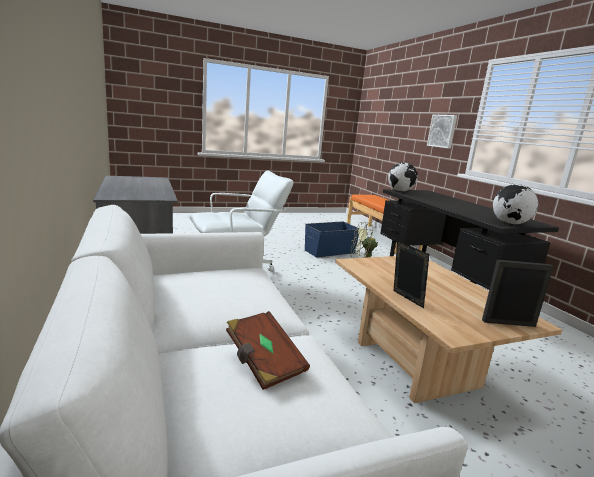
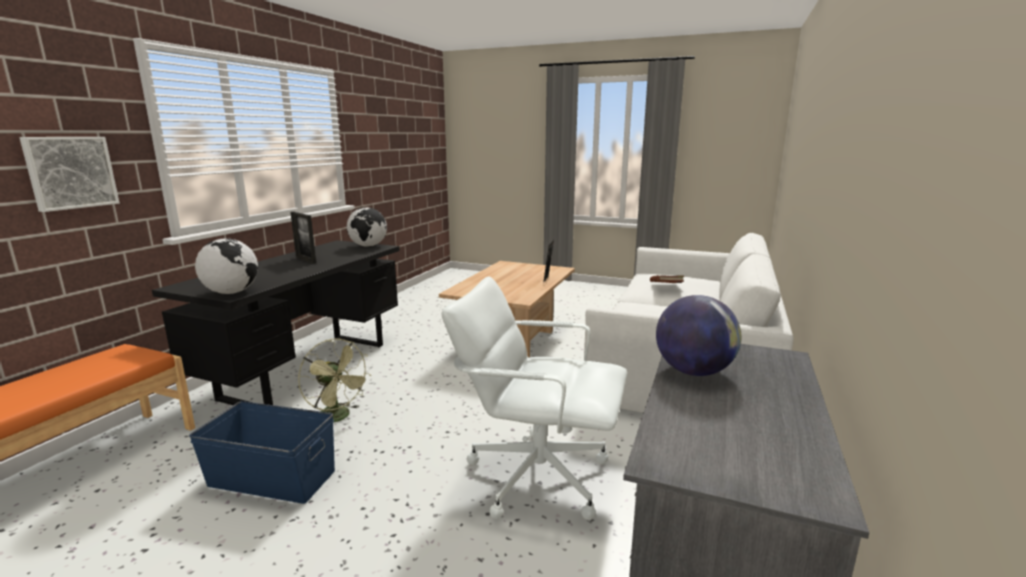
camera: 135 degrees left, 0 degrees up
picture frame [482,260,554,327] -> picture frame moved to [290,212,316,263]
none -> globe [656,295,741,376]

